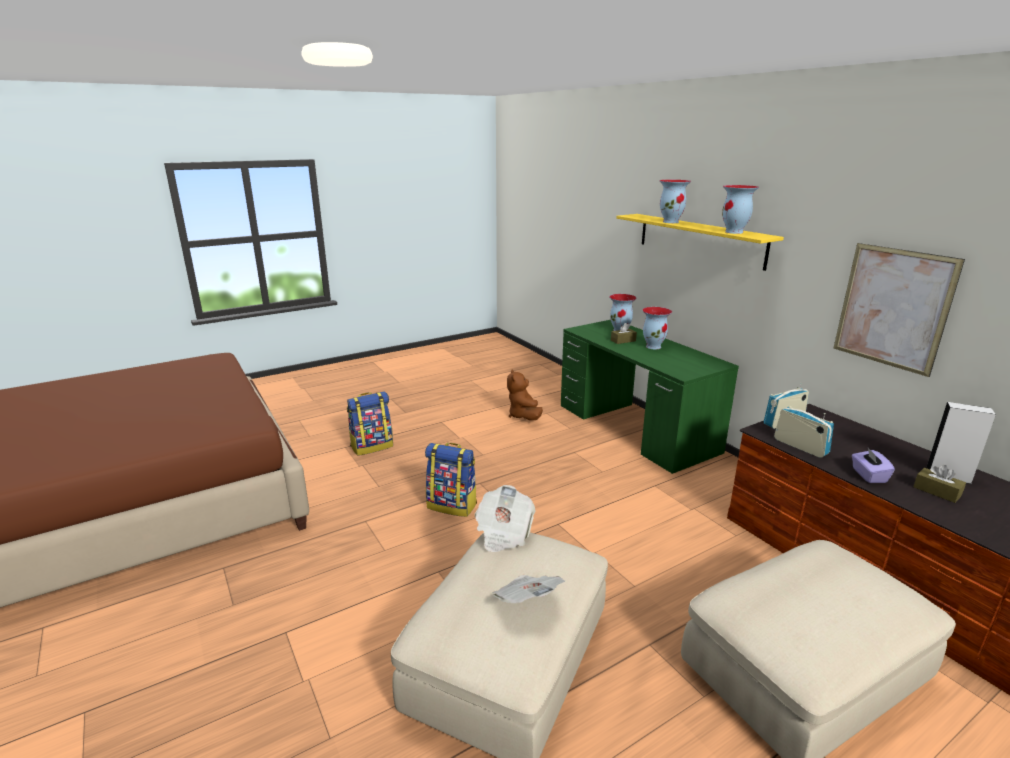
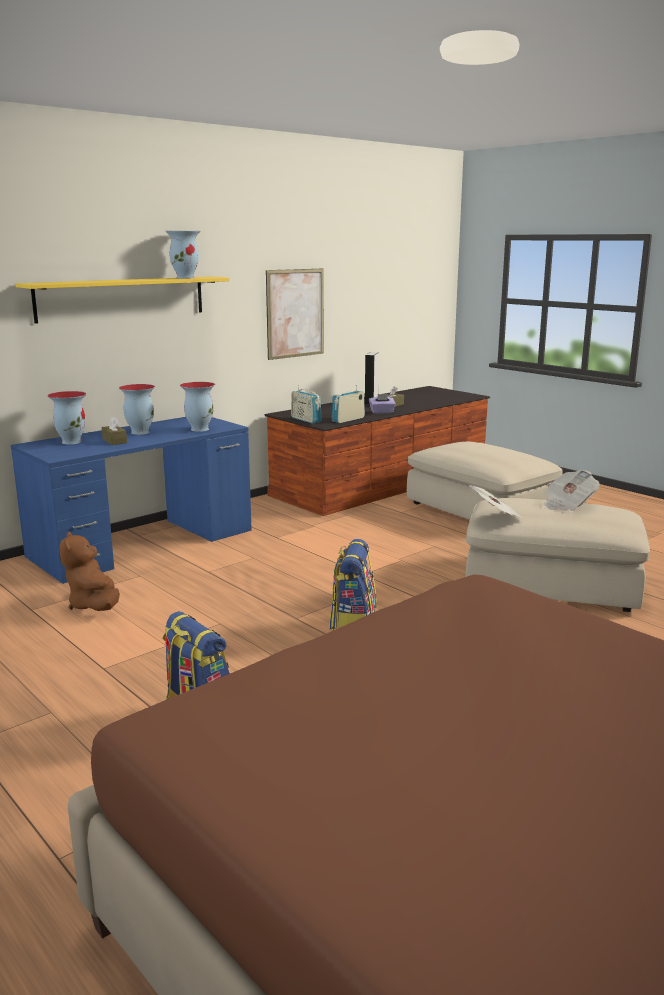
camera: 100 degrees left, 5 degrees down
brown plush toy [507,369,543,420] -> brown plush toy turned 90 degrees clockwise [60,531,120,611]
green desk [561,320,739,474] -> blue desk [11,417,252,584]
vase [660,180,691,223] -> vase moved to [180,382,215,432]

